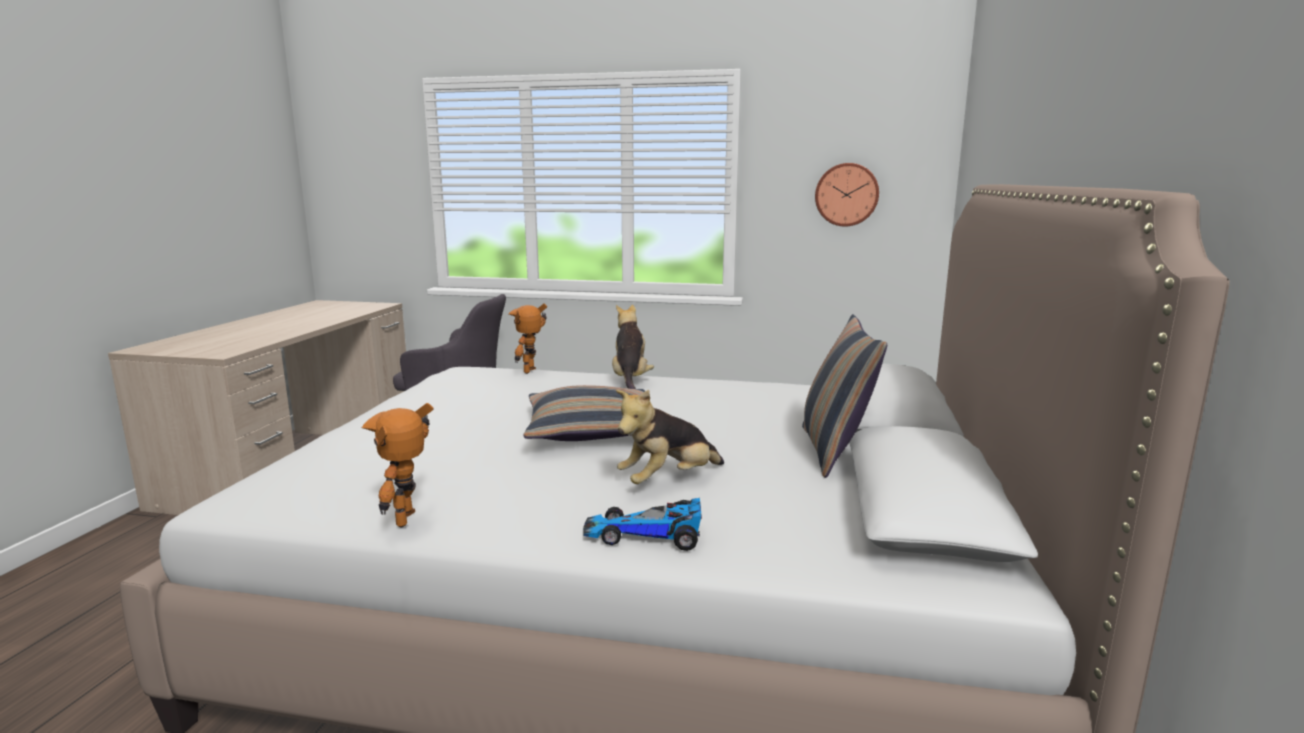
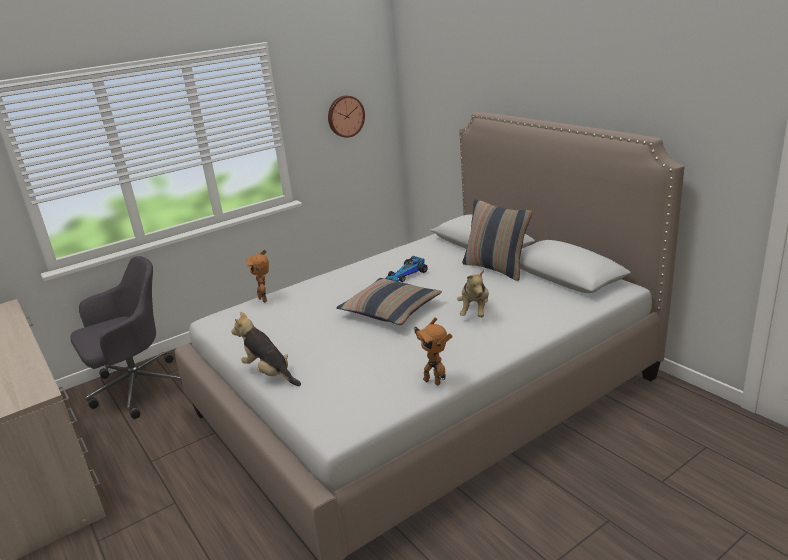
camera: 45 degrees left, 10 degrees up
toy car [583,498,702,551] -> toy car moved to [385,256,428,282]
plush toy [612,305,654,389] -> plush toy moved to [231,312,301,386]

